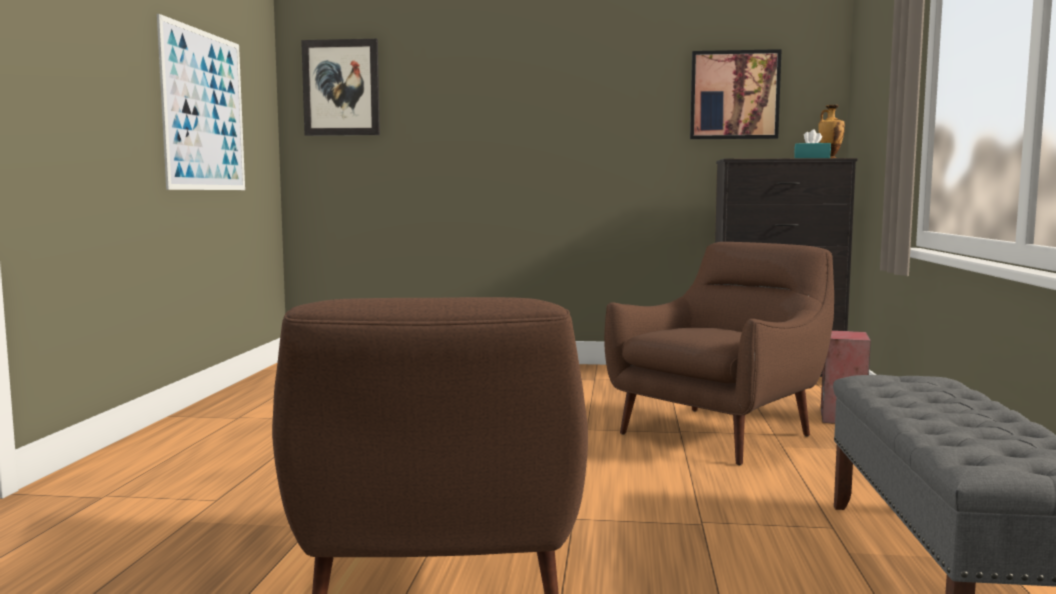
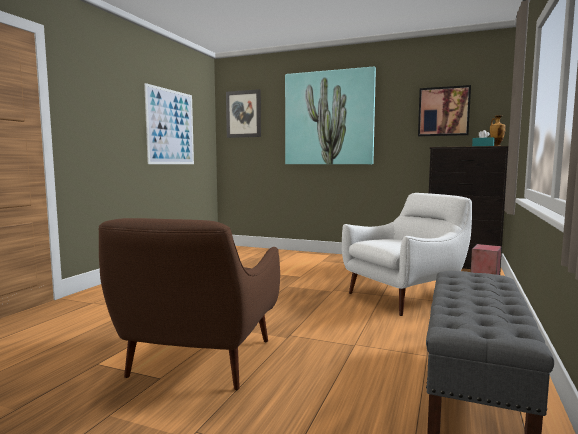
camera: 15 degrees right, 0 degrees up
brown armchair [604,242,834,465] -> white armchair [342,193,472,316]
none -> picture [285,66,376,164]

